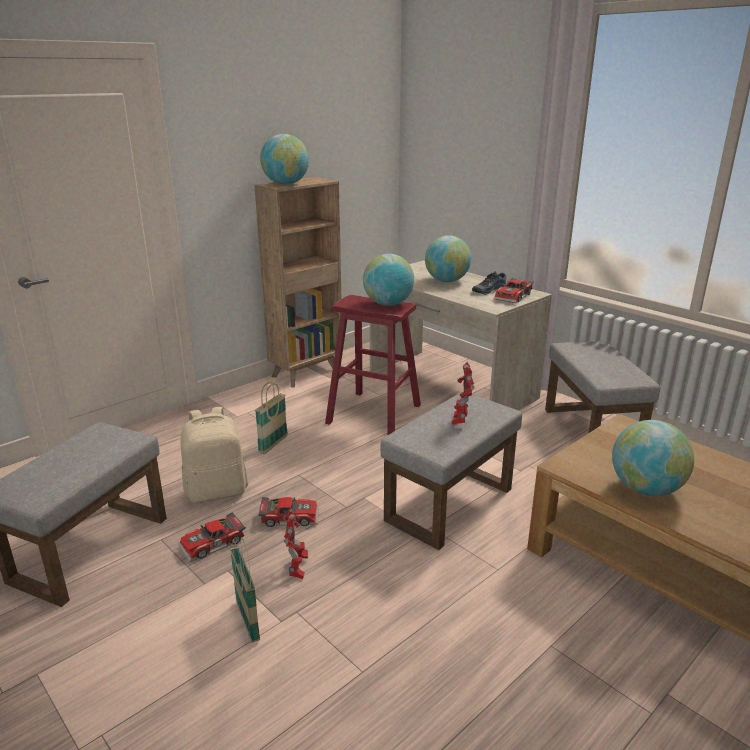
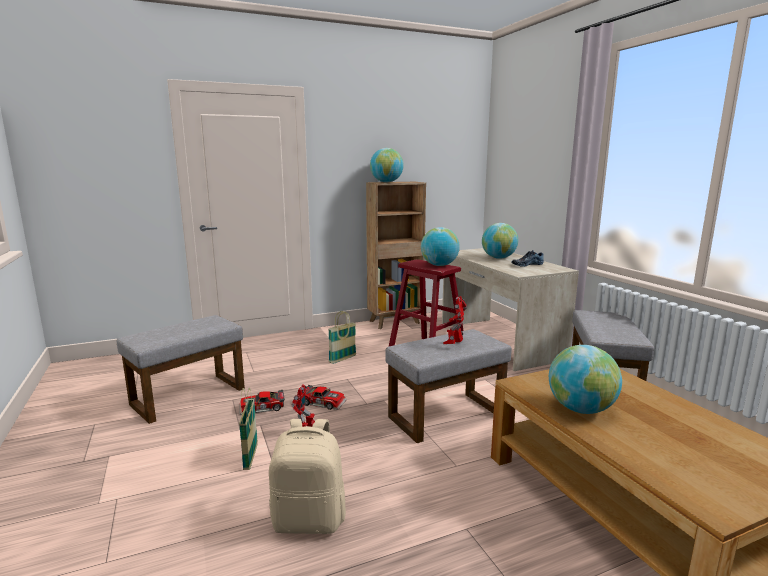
camera: 20 degrees right, 10 degrees down
beige backpack [181,407,248,503] -> beige backpack moved to [269,419,346,534]
toy car [494,278,534,303] -> none

